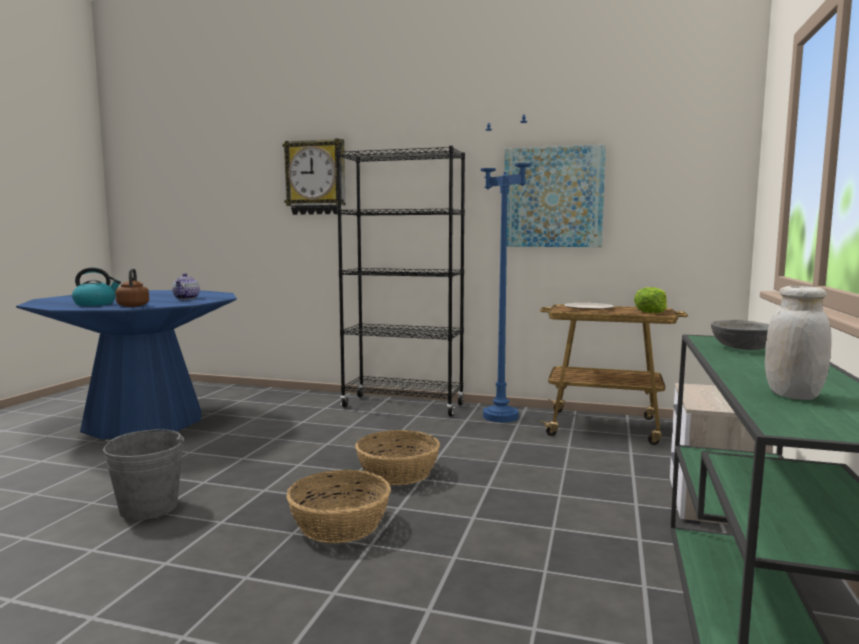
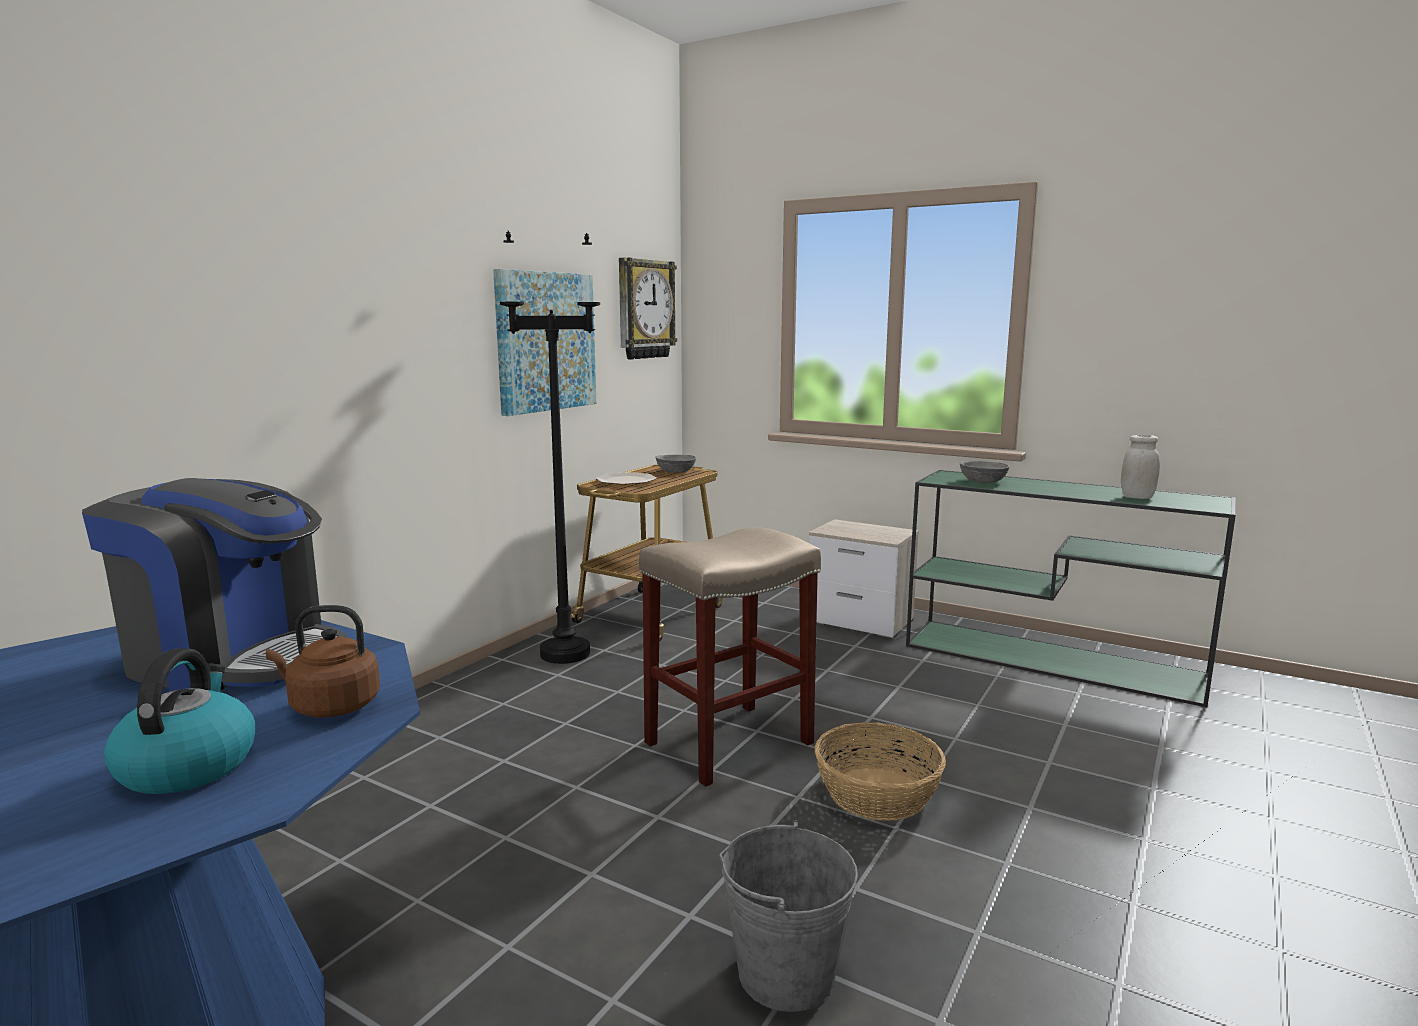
camera: 75 degrees left, 5 degrees up
teapot [172,273,200,300] -> coffee machine [82,478,347,692]
wall clock [283,138,345,215] -> wall clock moved to [619,258,677,360]
black bookcase [336,146,465,417] -> none
basket [355,430,440,485] -> beige stool [639,527,821,787]
blue floor lamp [480,114,531,422] -> black floor lamp [500,231,600,664]
lettuce [634,287,667,313] -> grey bowl [655,455,696,473]

